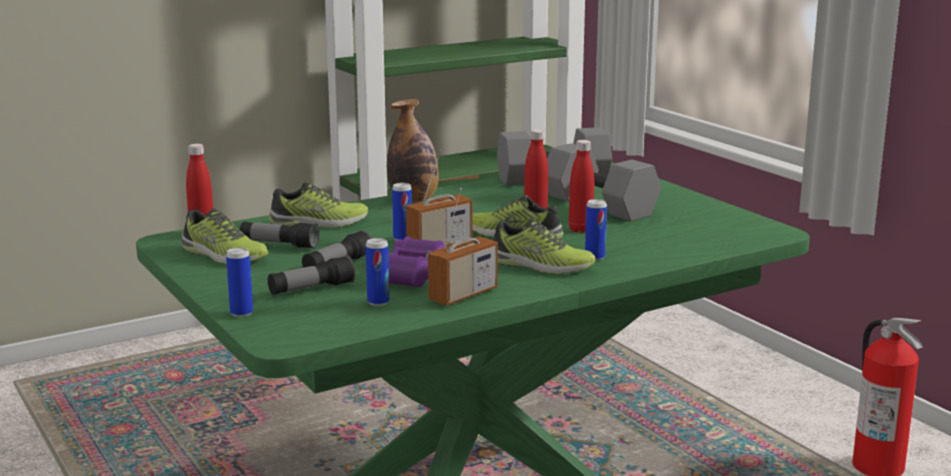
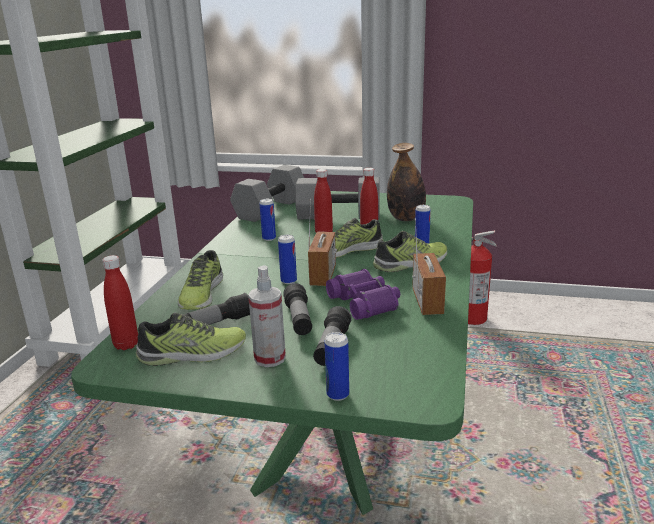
camera: 45 degrees left, 5 degrees up
shoe [269,182,368,228] -> shoe turned 150 degrees clockwise [178,250,223,310]
can [366,238,390,306] -> can moved to [259,199,276,241]
bottle [387,99,439,203] -> bottle moved to [387,143,426,221]
none -> spray bottle [248,265,286,367]

